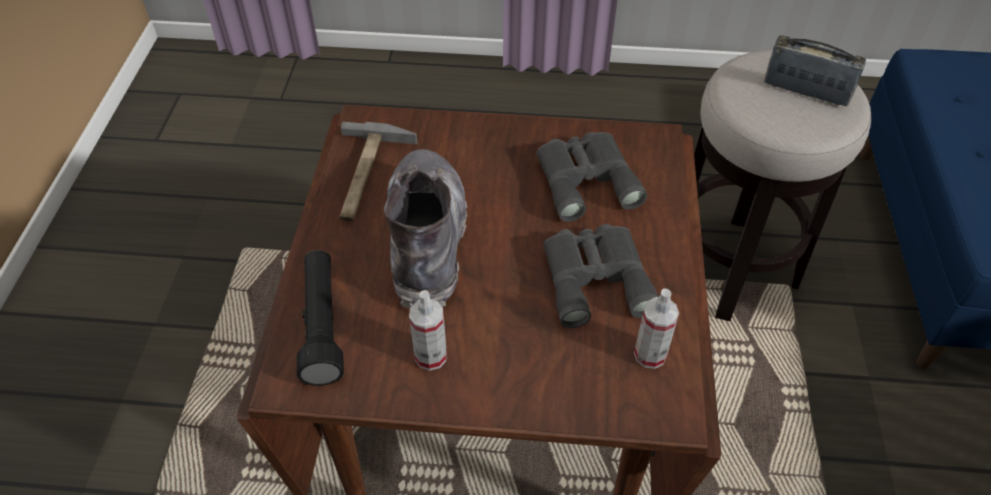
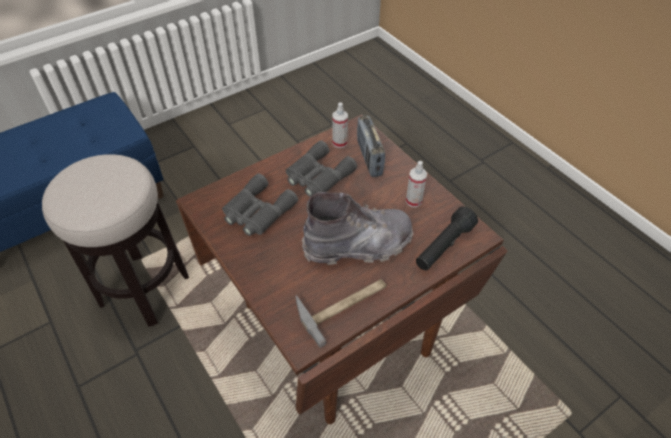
camera: 130 degrees left, 0 degrees up
grey boot [384,149,467,309] -> grey boot turned 150 degrees counterclockwise [302,192,413,265]
radio [764,35,866,106] -> radio moved to [357,116,385,177]

